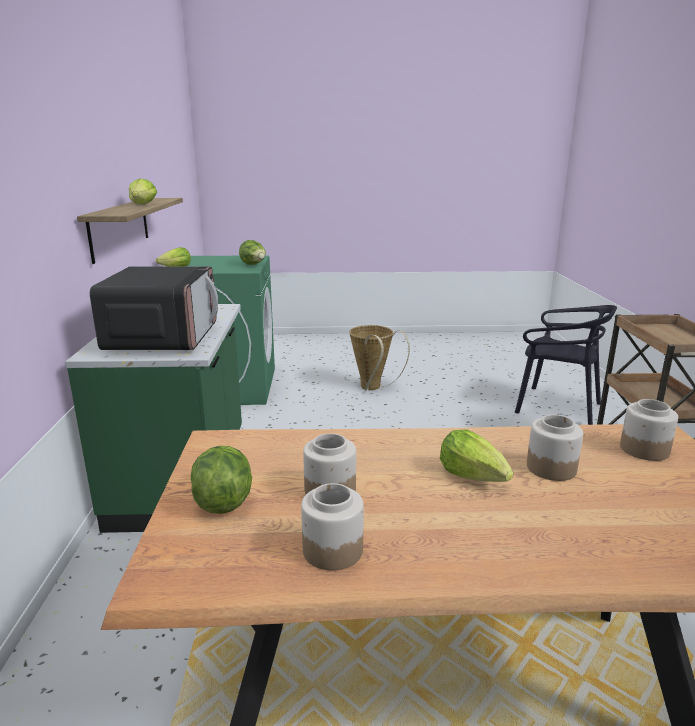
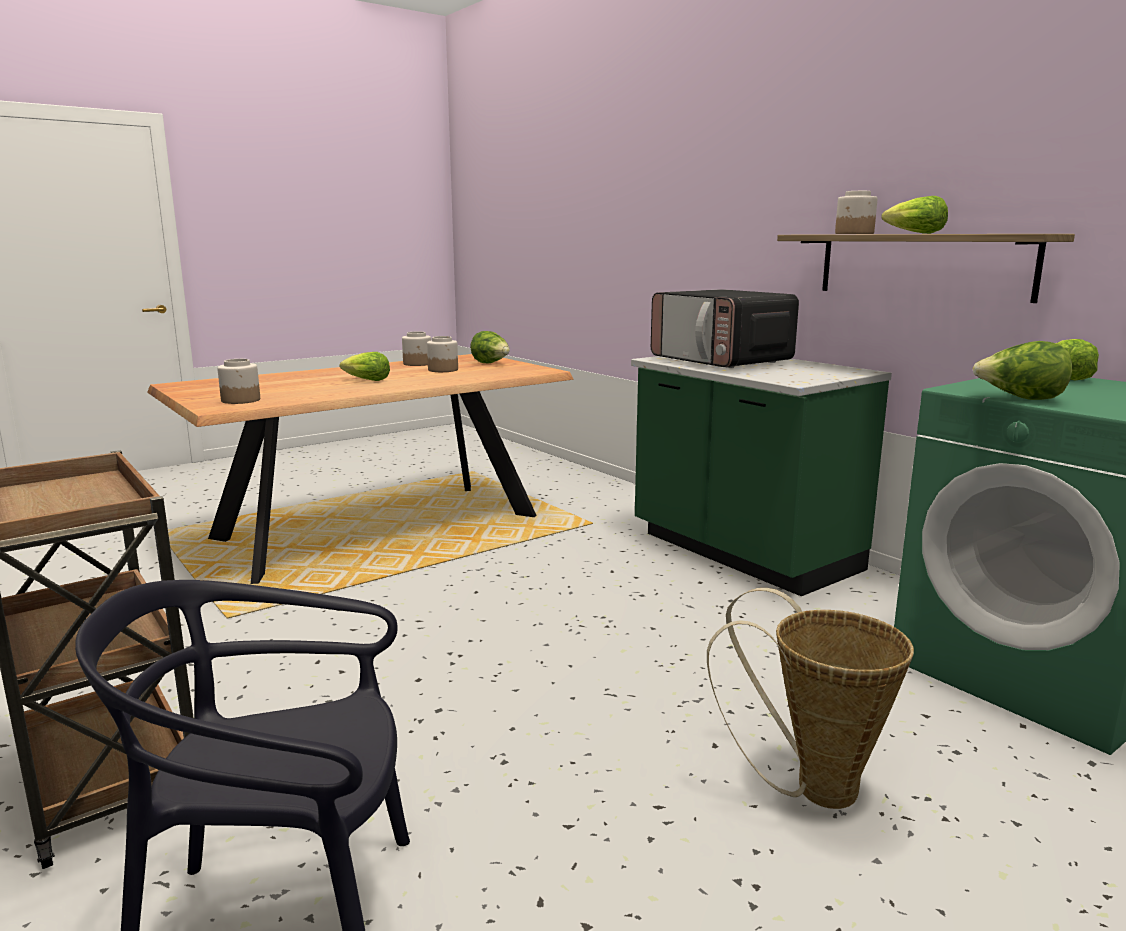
camera: 145 degrees right, 5 degrees down
jar [527,415,583,481] -> jar moved to [835,191,878,234]

